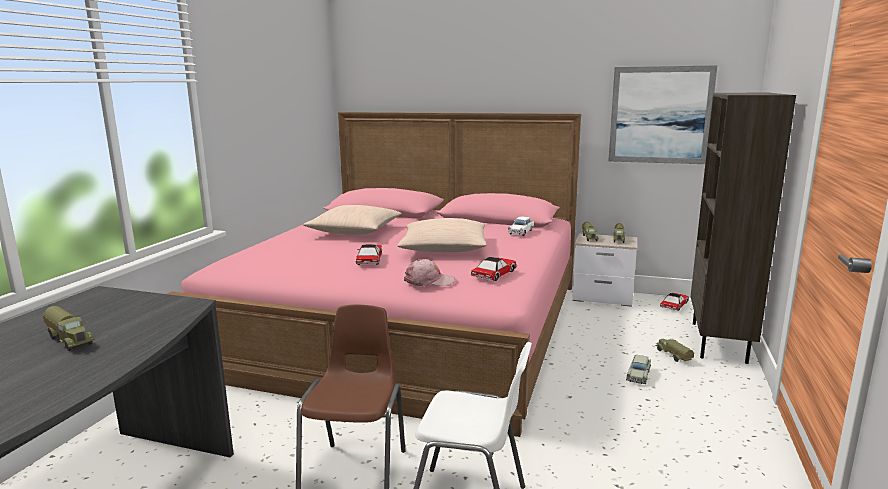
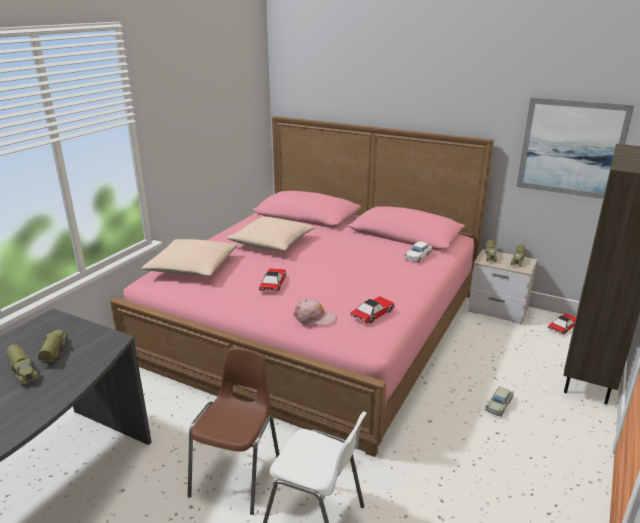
camera: 10 degrees right, 10 degrees up
beige pillow [398,218,487,252] -> beige pillow moved to [142,239,237,276]
toy truck [655,339,694,362] -> toy truck moved to [38,330,68,363]

